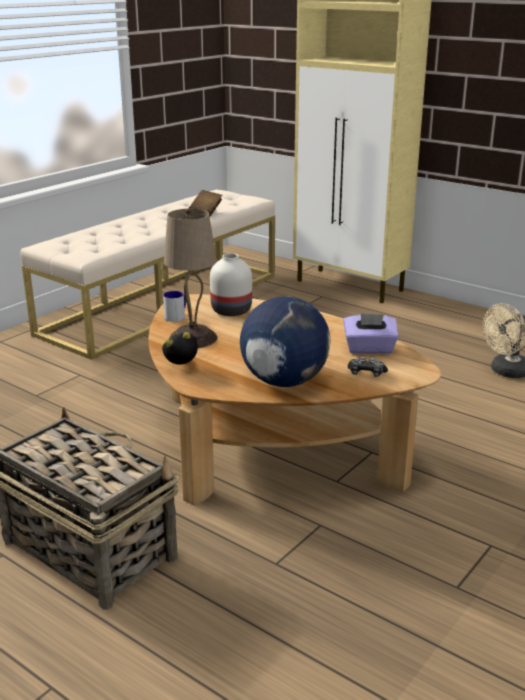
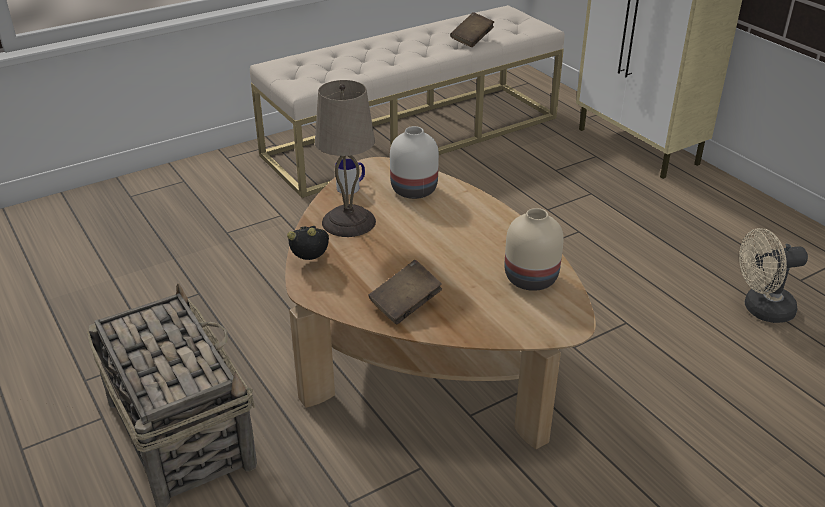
camera: 20 degrees right, 10 degrees up
globe [240,296,330,387] -> brown book [369,260,442,324]
purple tissue box [343,313,399,354] -> beige vase [505,208,564,291]
game controller [348,356,388,377] -> none

